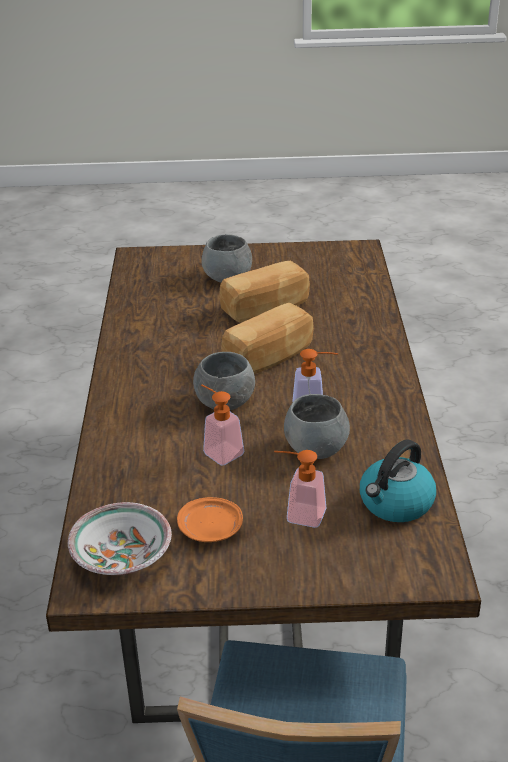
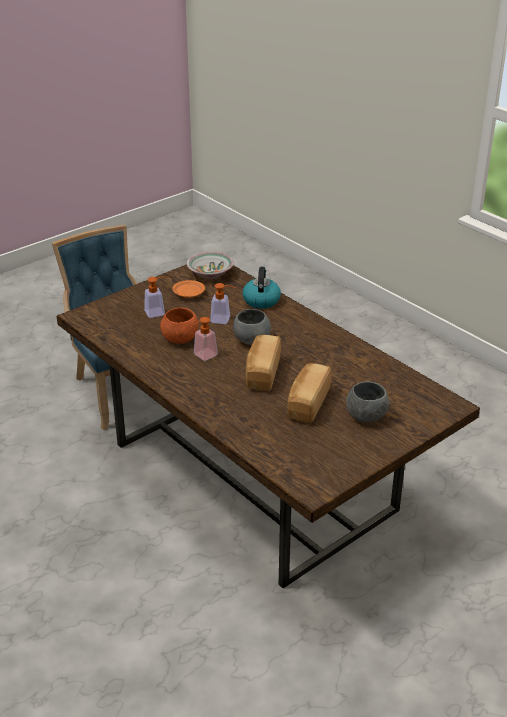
camera: 140 degrees right, 0 degrees up
grey bowl [284,394,350,459] -> orange bowl [160,308,199,344]
kettle [360,439,437,522] -> kettle moved to [242,267,281,309]

